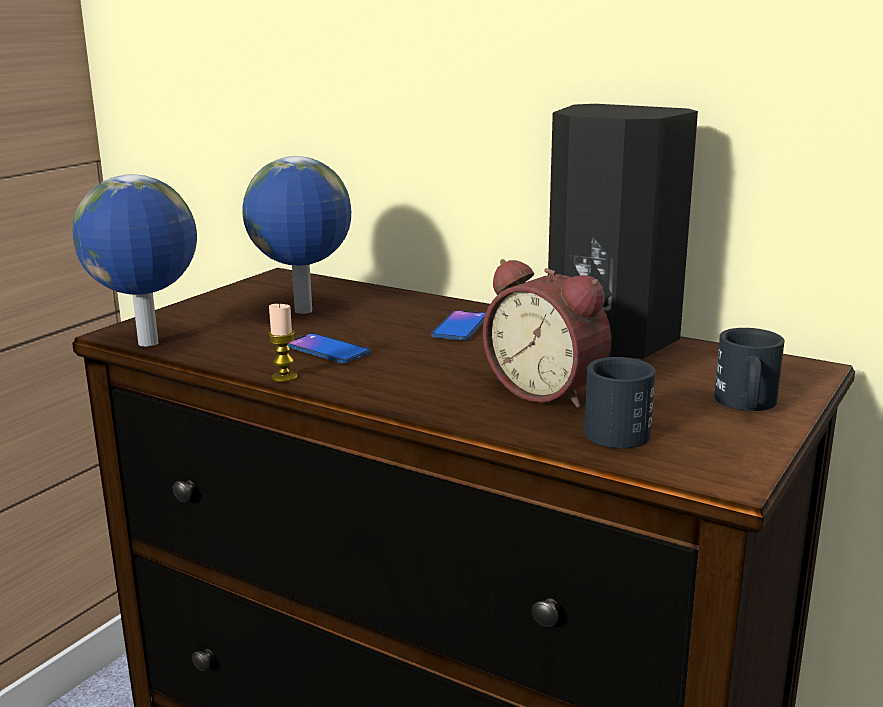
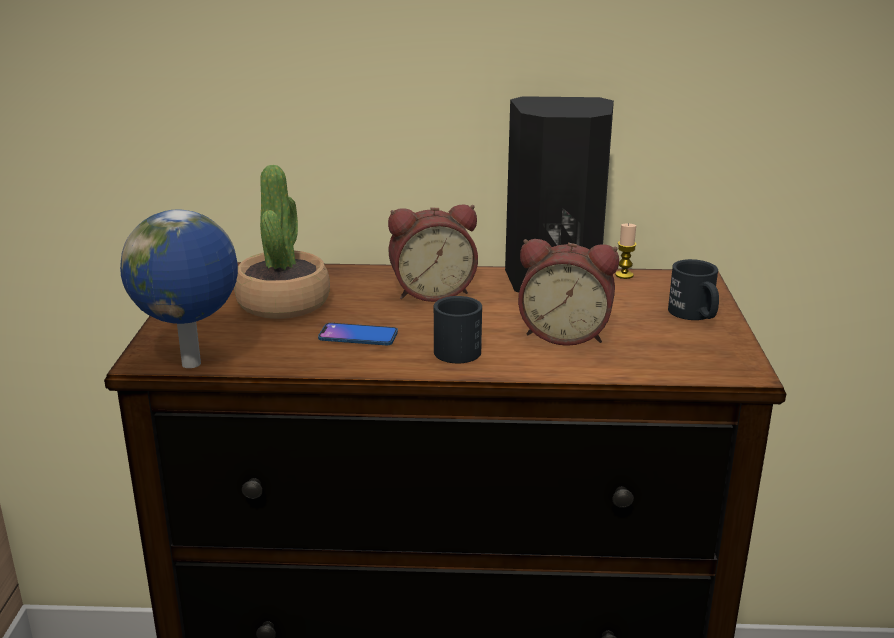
camera: 30 degrees left, 5 degrees up
globe [243,156,351,314] -> potted plant [234,165,330,319]
candle [268,303,297,382] -> candle moved to [615,224,637,279]
phone [431,310,486,340] -> alarm clock [388,204,478,302]
black mug [584,357,655,449] -> black mug moved to [433,296,482,363]

